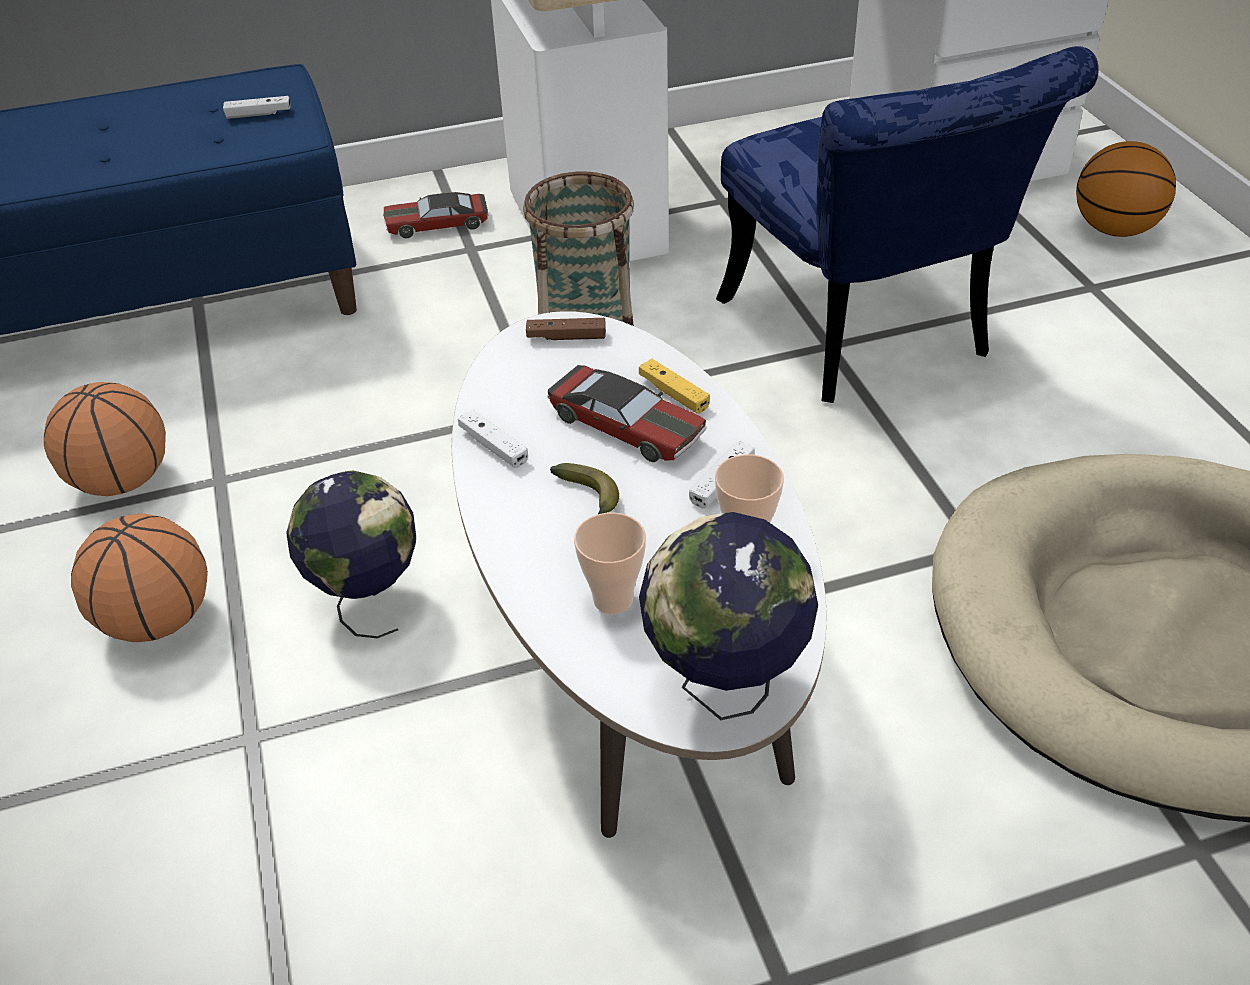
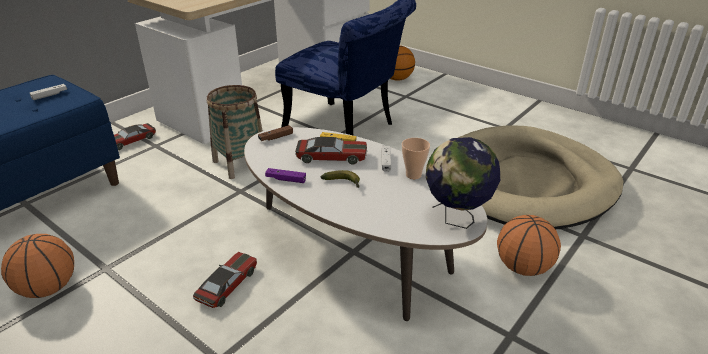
camera: 35 degrees left, 10 degrees down
basketball [71,513,208,642] -> basketball moved to [497,215,561,276]
globe [286,471,416,638] -> toy car [193,252,257,308]
white game controller [458,410,528,468] -> purple game controller [265,168,306,183]
cup [574,513,646,614] -> none

